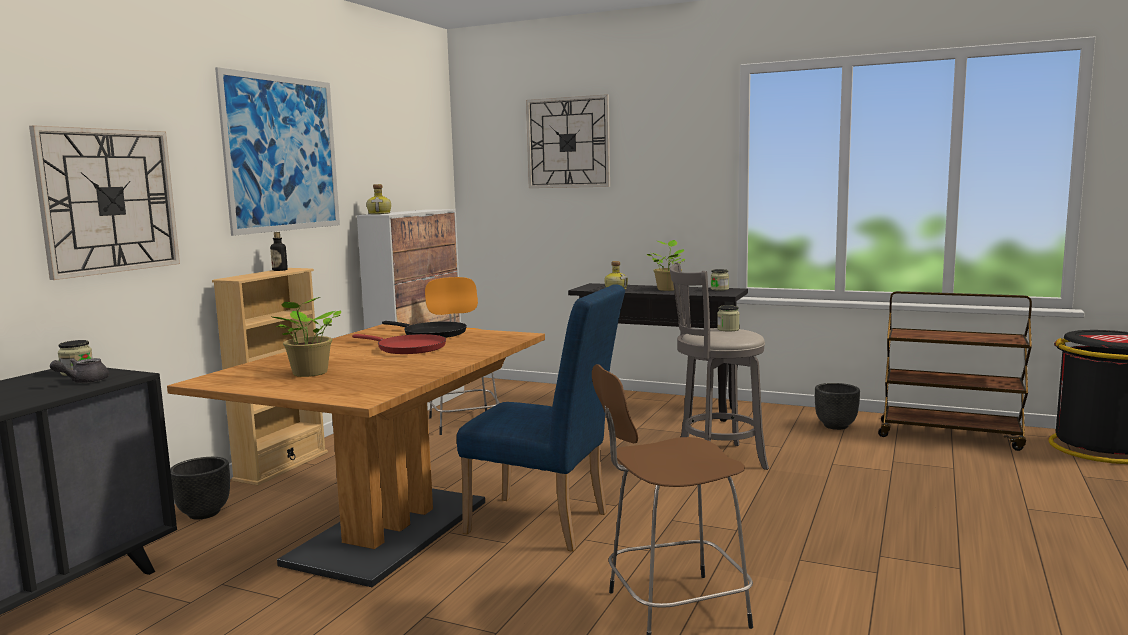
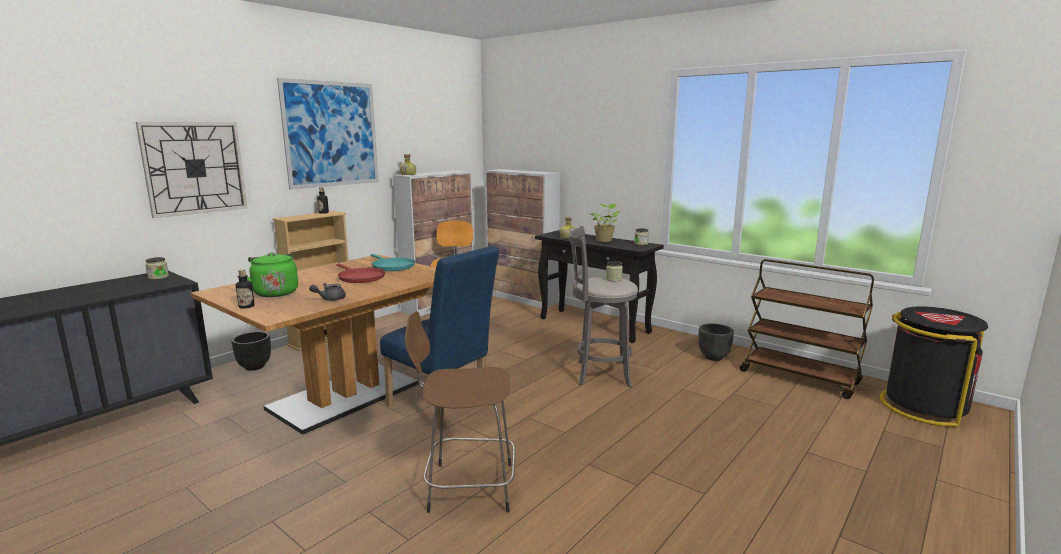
camera: 15 degrees right, 5 degrees up
grey teapot [50,358,109,383] -> grey teapot moved to [309,283,346,301]
potted plant [273,297,341,377] -> green kettle [238,252,298,297]
black frying pan [382,321,467,338] -> turquoise frying pan [370,254,415,271]
wall clock [526,94,610,188] -> none
none -> bottle [236,270,255,309]
none -> cabinet [485,169,560,308]

